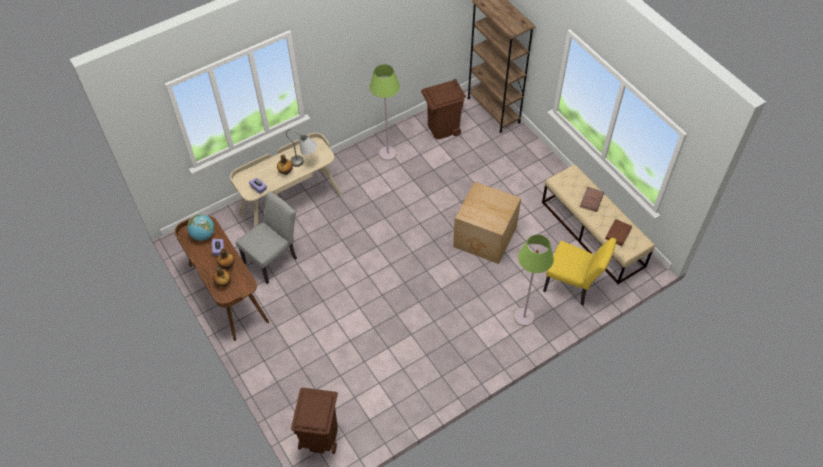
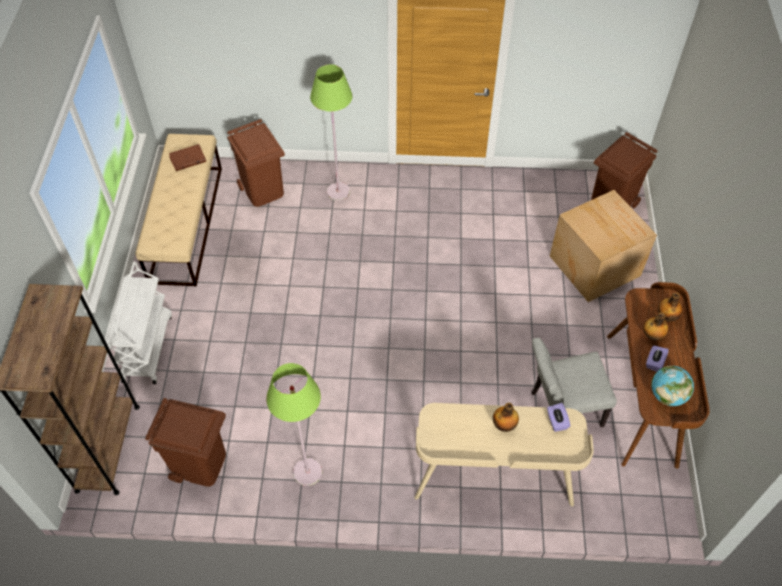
camera: 145 degrees left, 0 degrees up
grey table lamp [286,130,317,167] -> none
cardboard box [453,181,521,264] -> cardboard box moved to [550,190,657,302]
yellow chair [543,238,617,305] -> brown trash can [227,119,285,207]
brown book [580,187,604,212] -> none
none -> white cart [106,261,172,384]

